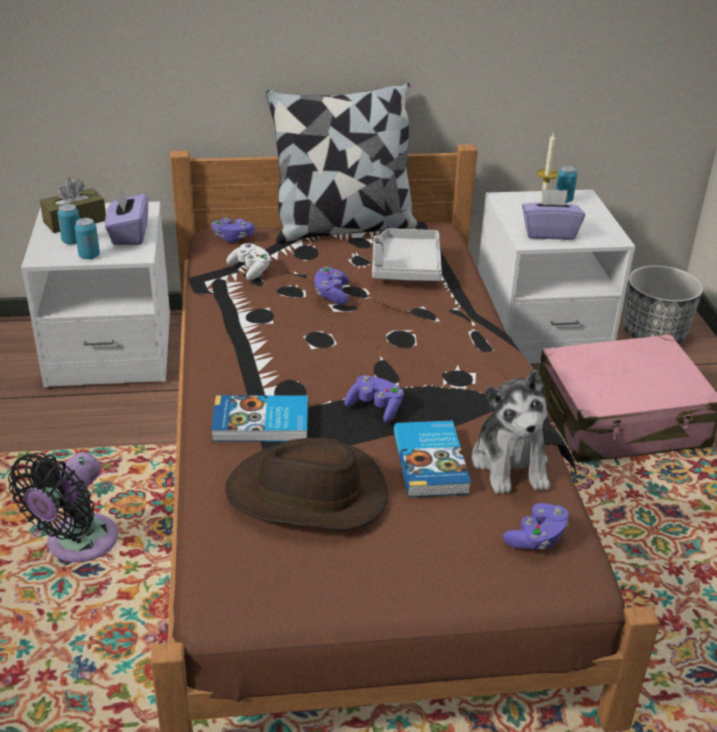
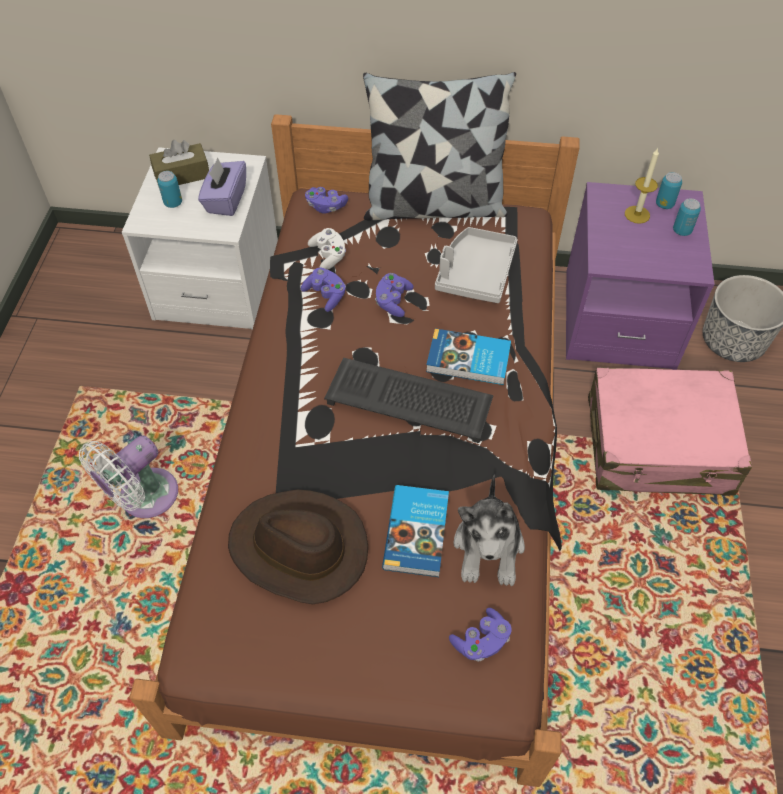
camera: 15 degrees right, 20 degrees up
black fan [8,452,118,562] -> white fan [79,436,178,518]
can [75,218,100,259] -> can moved to [673,198,701,236]
book [211,395,308,441] -> book moved to [426,329,511,385]
purple game controller [344,375,404,423] -> purple game controller moved to [301,268,346,312]
white nightstand [478,190,636,364] -> purple nightstand [566,182,715,370]
purple tissue box [522,189,585,240] -> none
none -> keyboard [324,357,493,443]

